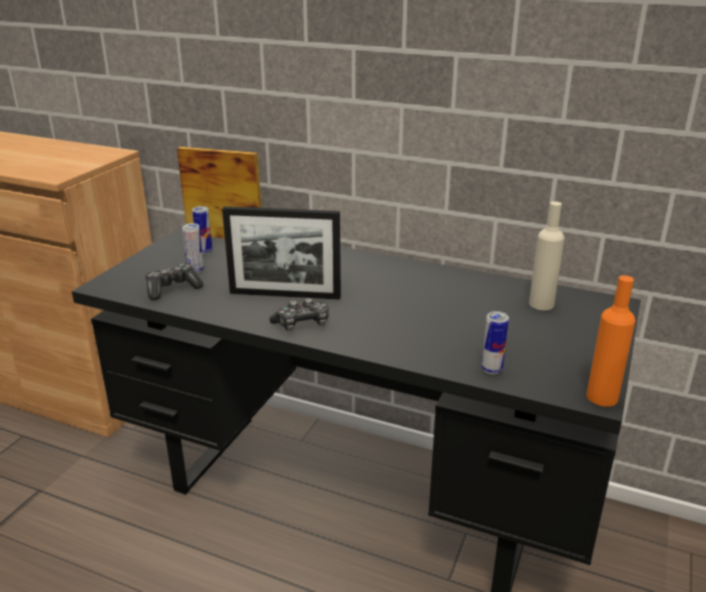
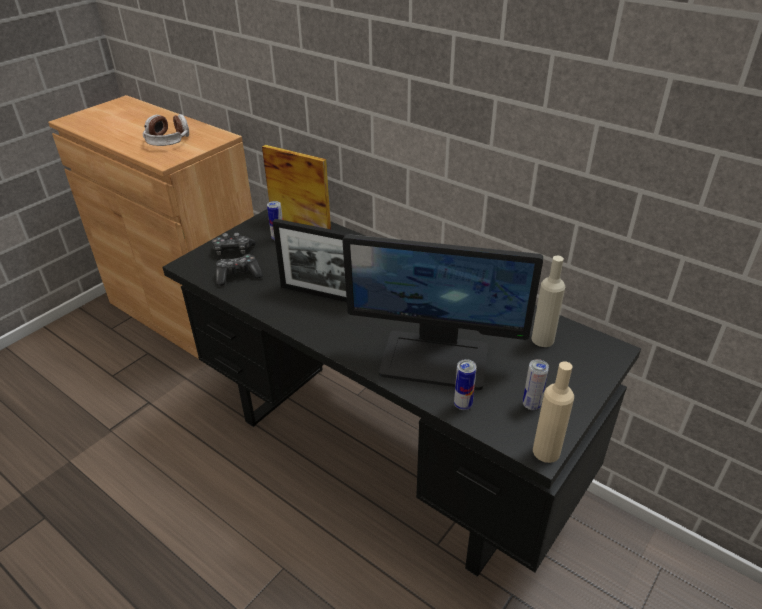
camera: 15 degrees right, 10 degrees up
can [182,223,204,273] -> can moved to [523,359,549,410]
game controller [270,298,329,331] -> game controller moved to [212,233,256,255]
orange bottle [587,275,636,407] -> beige bottle [533,361,574,463]
none -> headphones [143,114,189,146]
none -> monitor [342,234,543,390]

